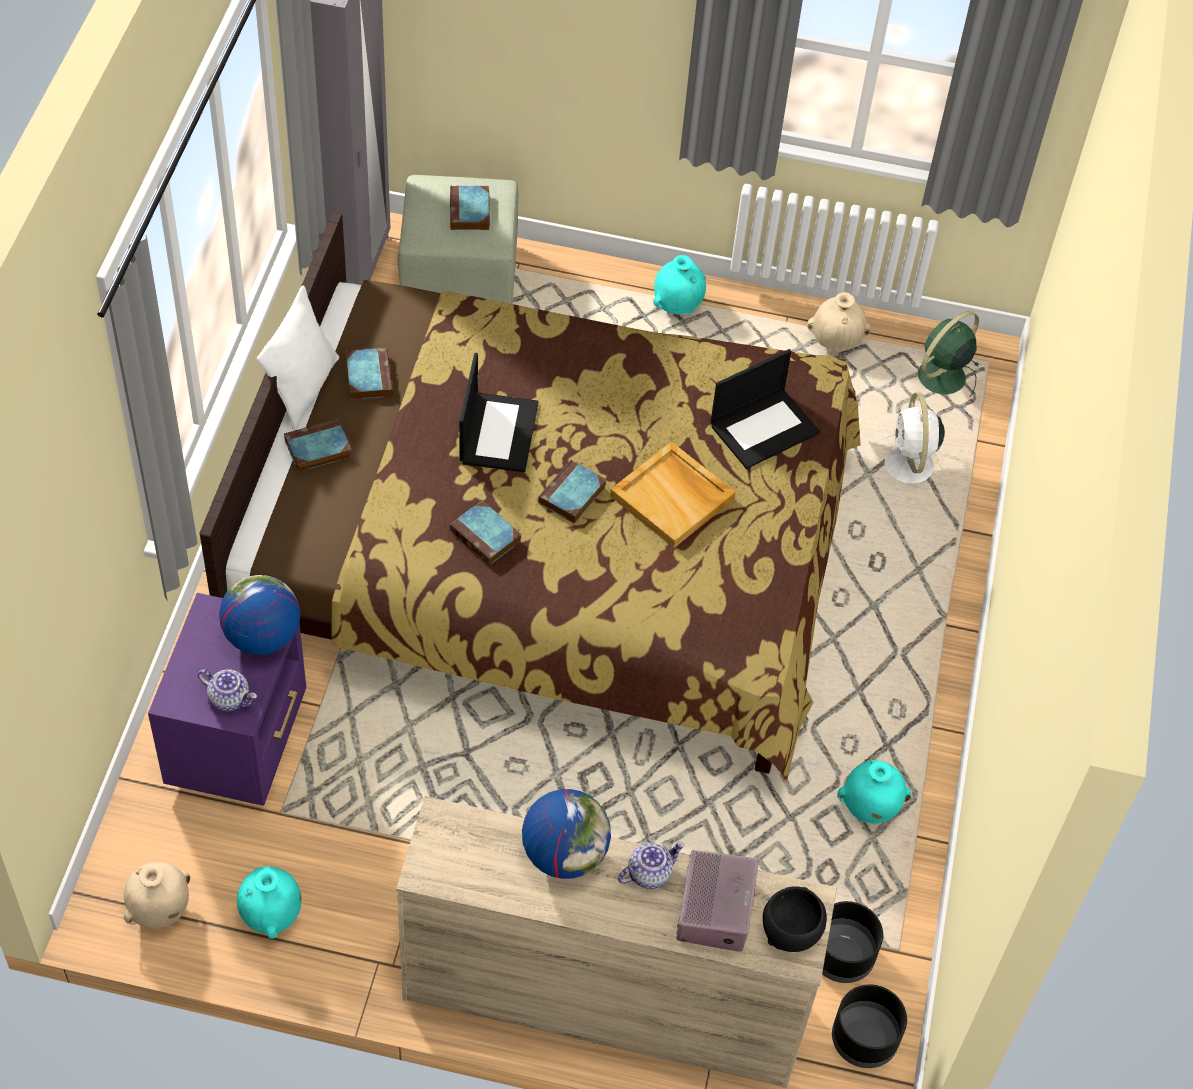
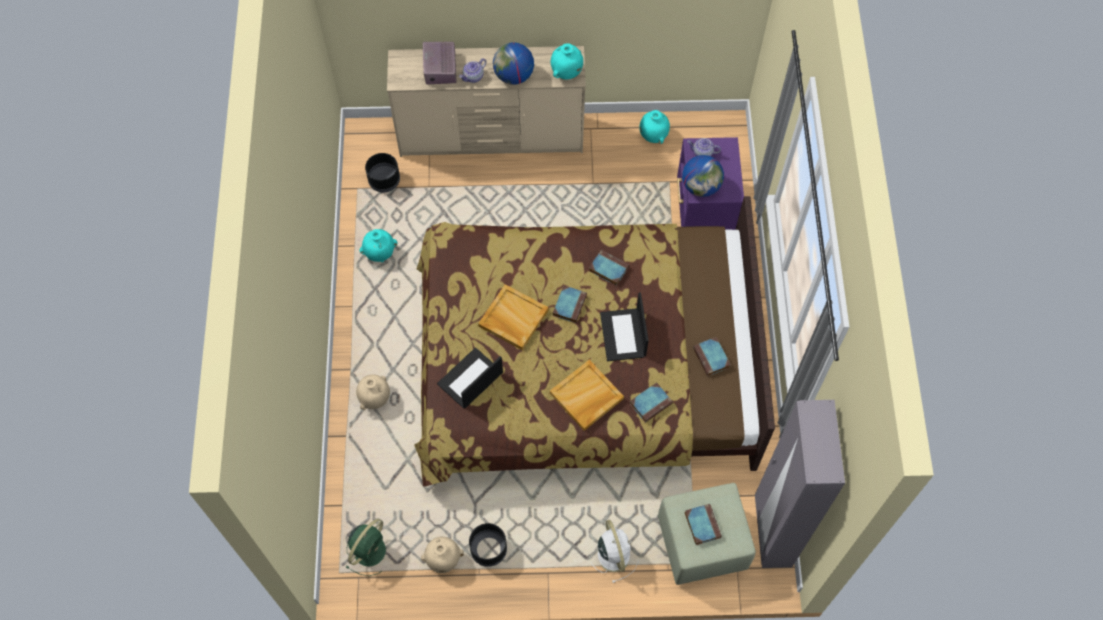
camera: 170 degrees right, 10 degrees up
beige vase [124,862,190,929] -> beige vase moved to [356,375,390,410]
white pillow [257,285,339,431] -> none
book [284,419,352,472] -> book moved to [630,382,673,423]
turquoise vase [653,255,706,314] -> turquoise vase moved to [551,43,583,80]
black bowl [763,886,827,952] -> none
black planter [832,984,907,1068] -> black planter moved to [469,523,507,567]
white fan [874,393,947,484] -> white fan moved to [591,520,638,583]
none -> beige tray [550,360,624,431]

